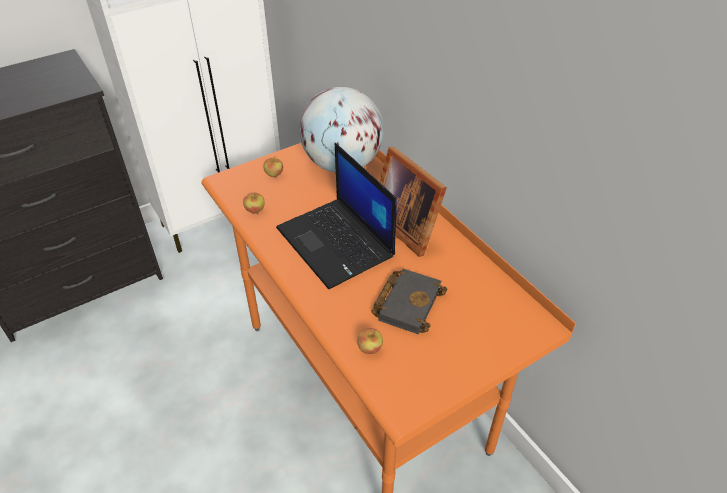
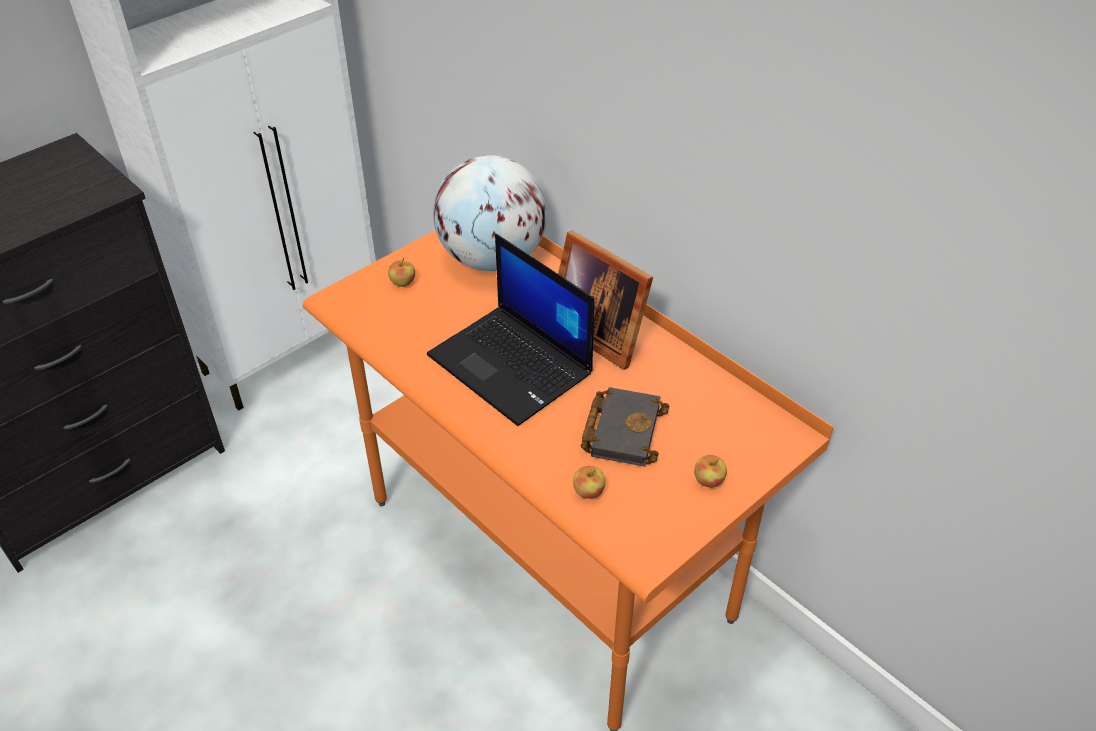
camera: 10 degrees left, 0 degrees up
apple [243,193,265,214] -> apple moved to [694,455,727,488]

